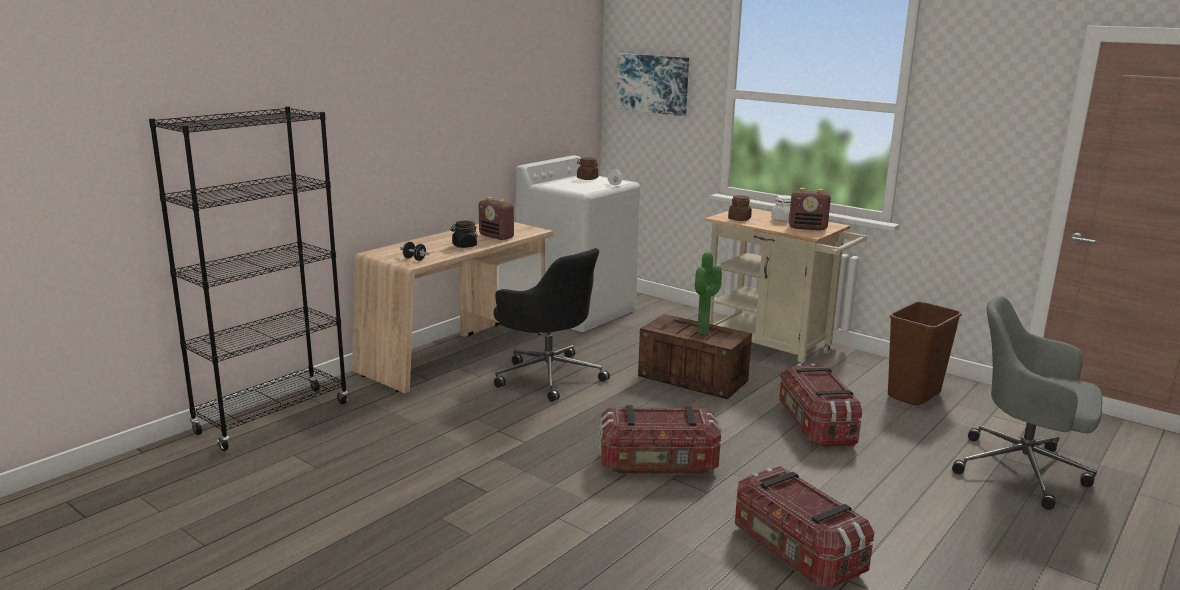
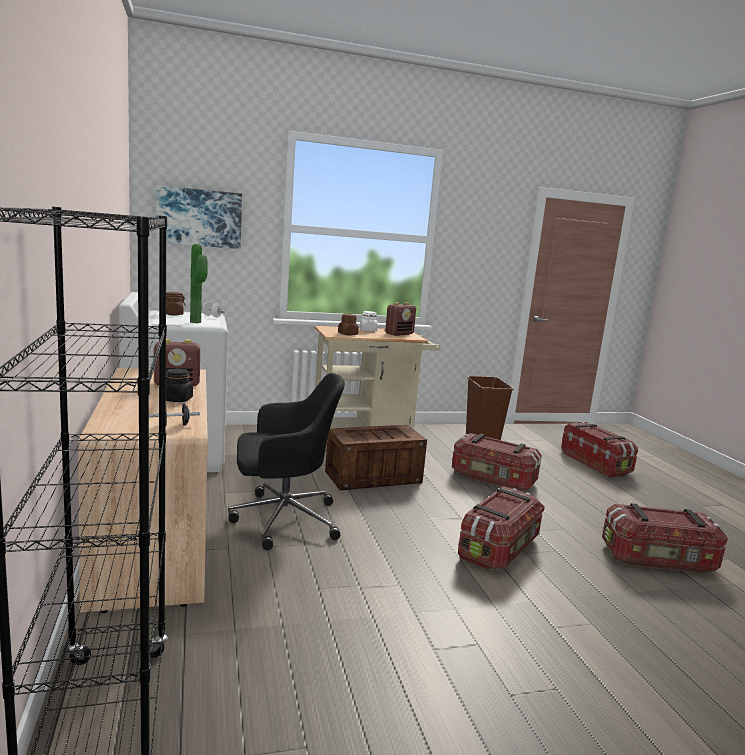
camera: 55 degrees left, 5 degrees down
potted plant [695,252,722,334] -> potted plant moved to [190,244,207,323]
grey office chair [952,296,1102,510] -> storage box [561,422,638,477]

